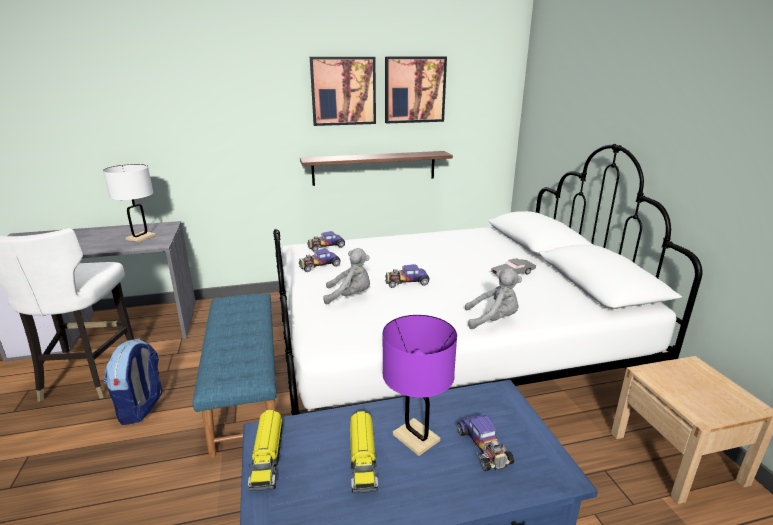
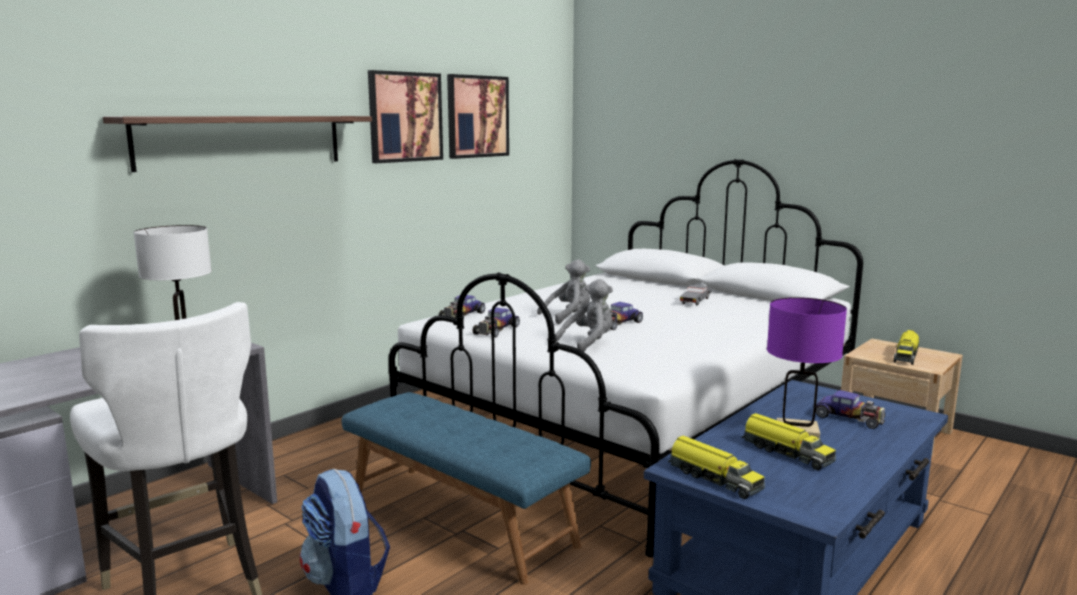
camera: 35 degrees left, 10 degrees down
shelf [300,151,453,186] -> shelf moved to [103,116,372,172]
grey plush toy [465,268,522,329] -> grey plush toy moved to [537,260,590,324]
none -> toy truck [893,330,919,365]

